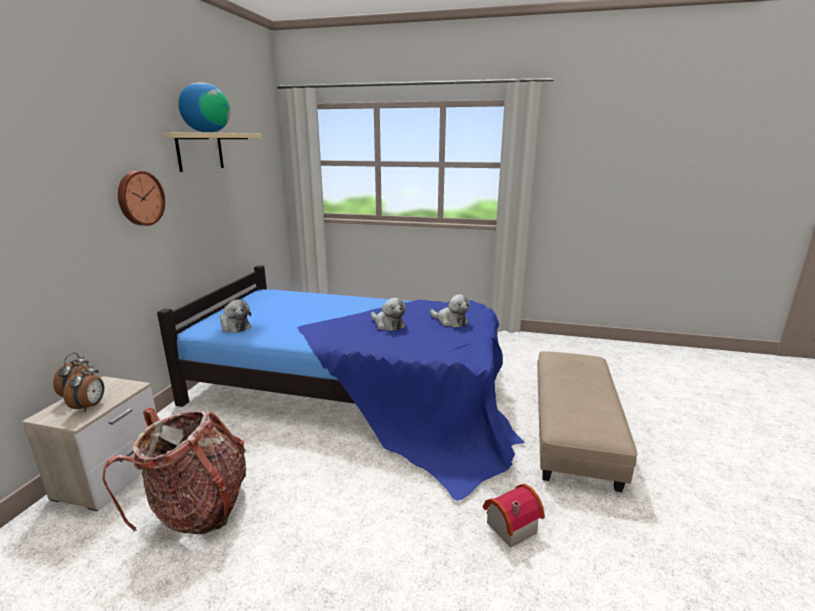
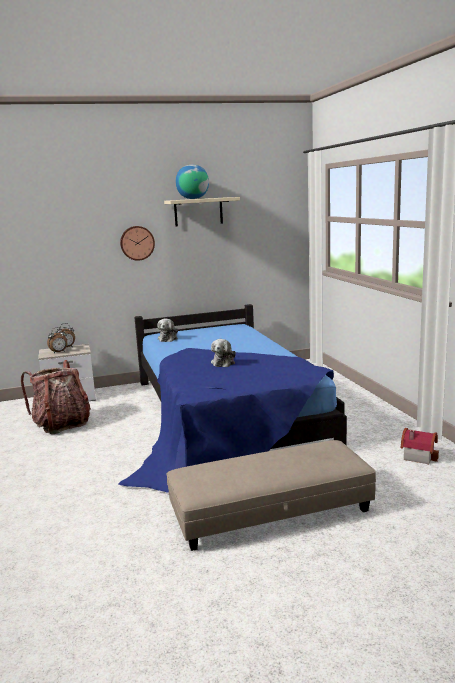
camera: 60 degrees right, 5 degrees down
plush toy [430,294,470,327] -> none
toy house [483,484,545,548] -> toy house moved to [401,428,439,464]

